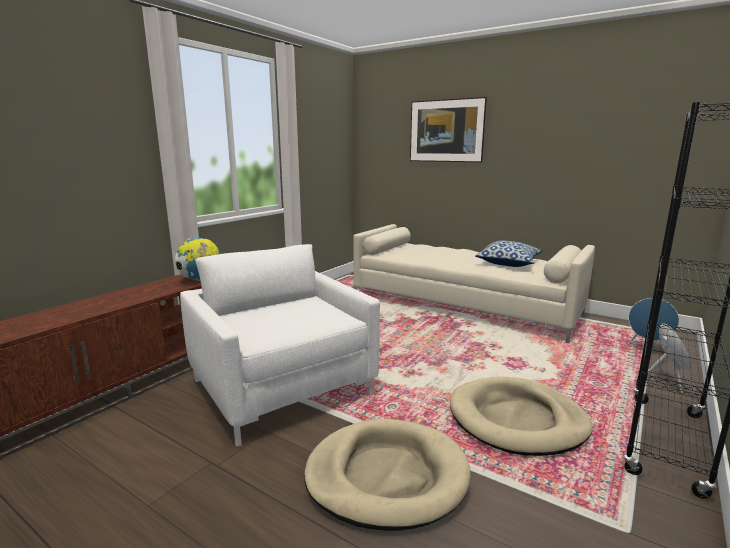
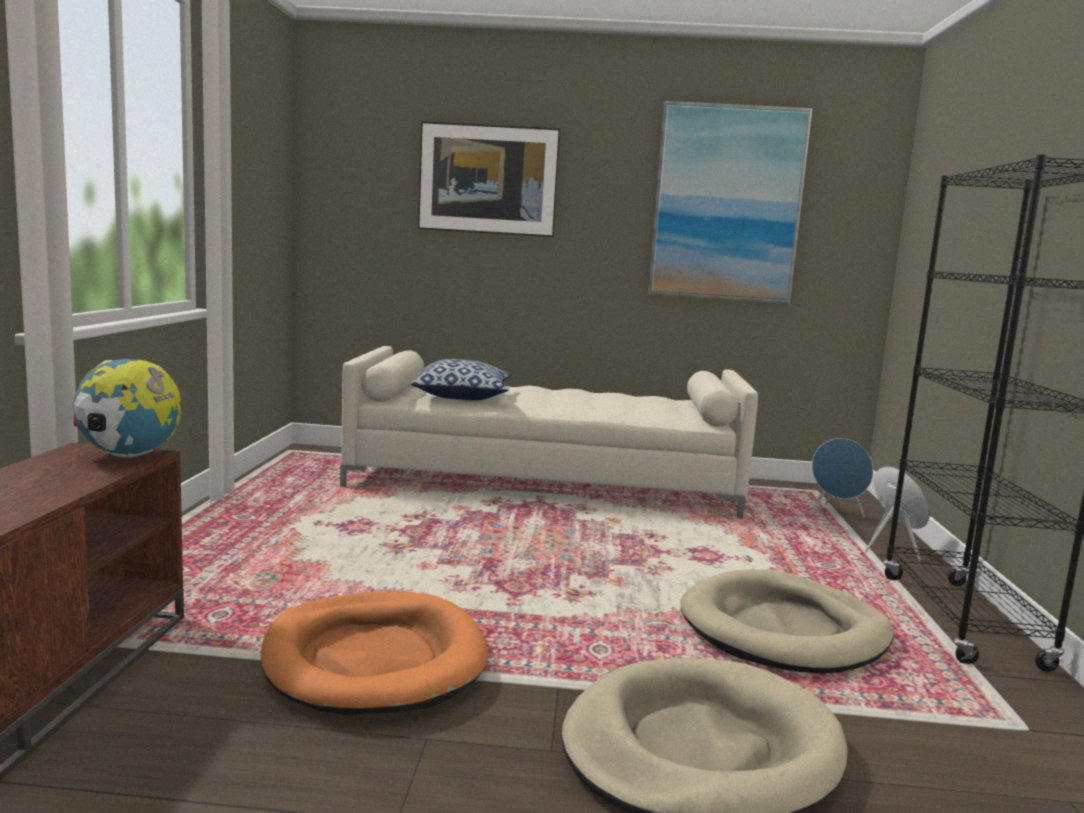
camera: 30 degrees left, 5 degrees down
white armchair [180,244,380,447] -> orange dog bed [260,592,488,715]
pillow [475,241,543,267] -> pillow moved to [411,359,511,400]
none -> picture [648,101,812,304]

